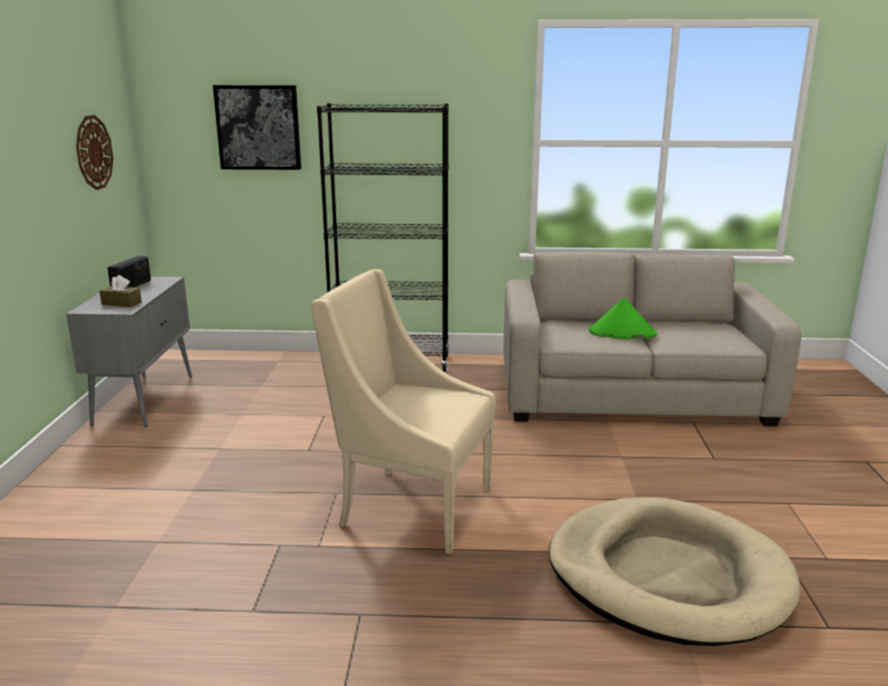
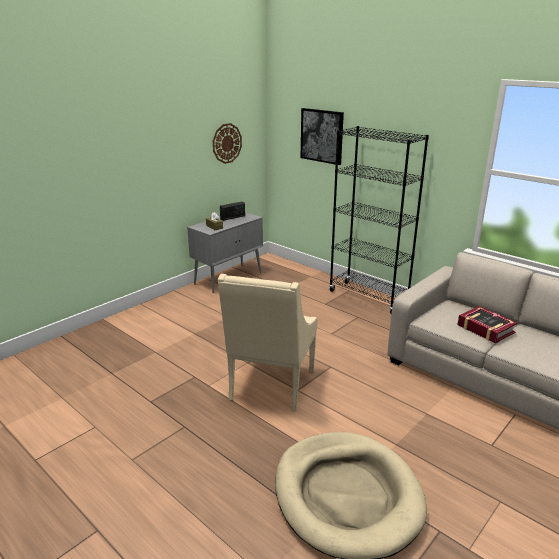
camera: 40 degrees right, 5 degrees up
beige armchair [311,269,496,554] -> beige armchair turned 135 degrees counterclockwise [218,274,317,412]
green hat [589,297,657,339] -> book [457,306,517,343]

